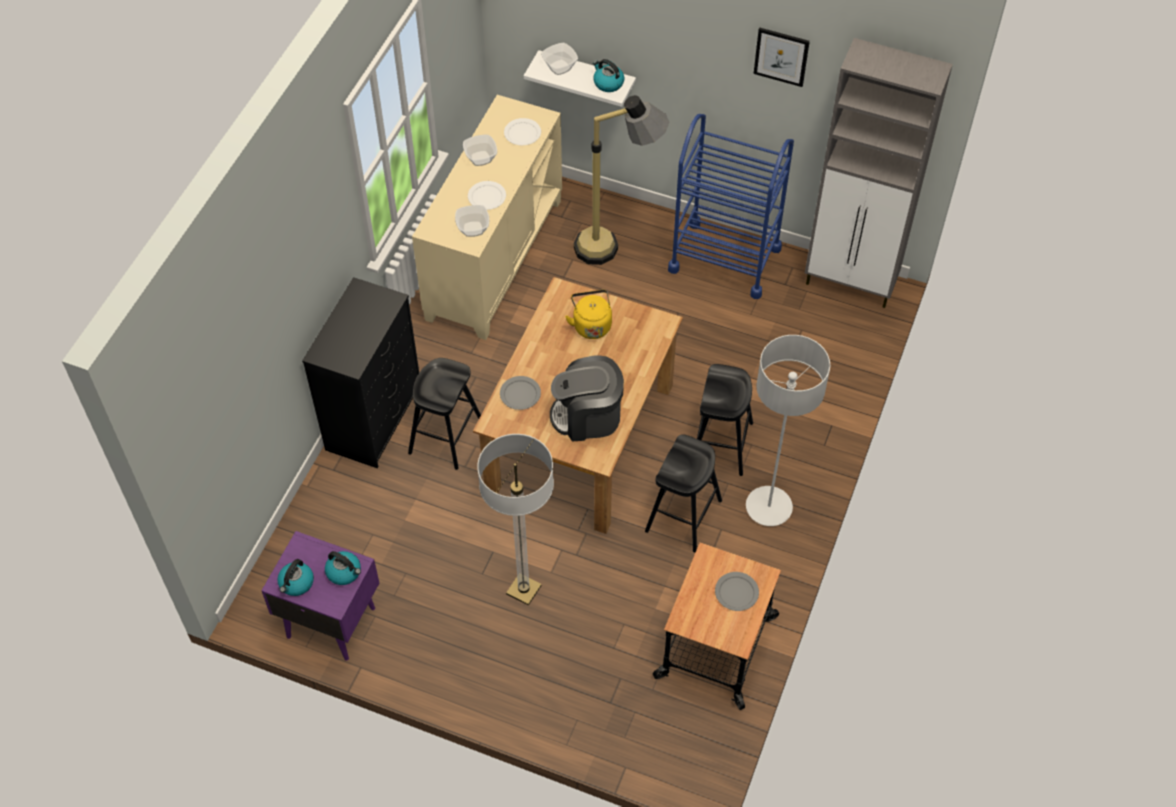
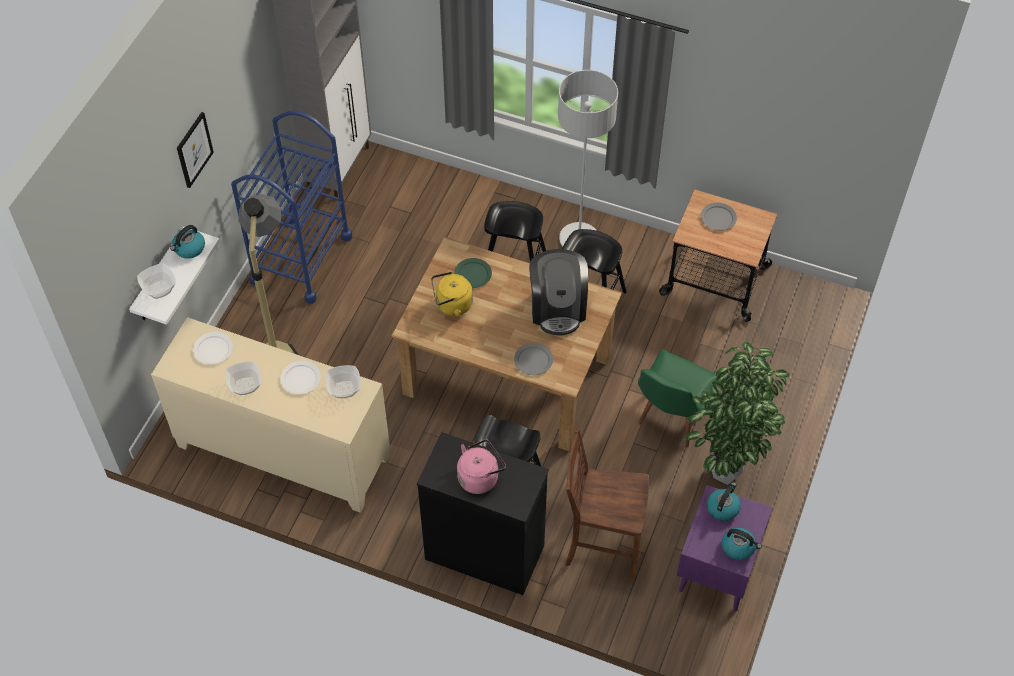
camera: 90 degrees left, 0 degrees up
floor lamp [477,434,554,606] -> green chair [638,349,717,447]
picture [754,28,810,87] -> picture moved to [177,112,214,188]
none -> green plate [454,258,492,288]
none -> pink kettle [457,439,506,494]
none -> brown chair [565,429,649,581]
none -> potted plant [685,342,790,485]

